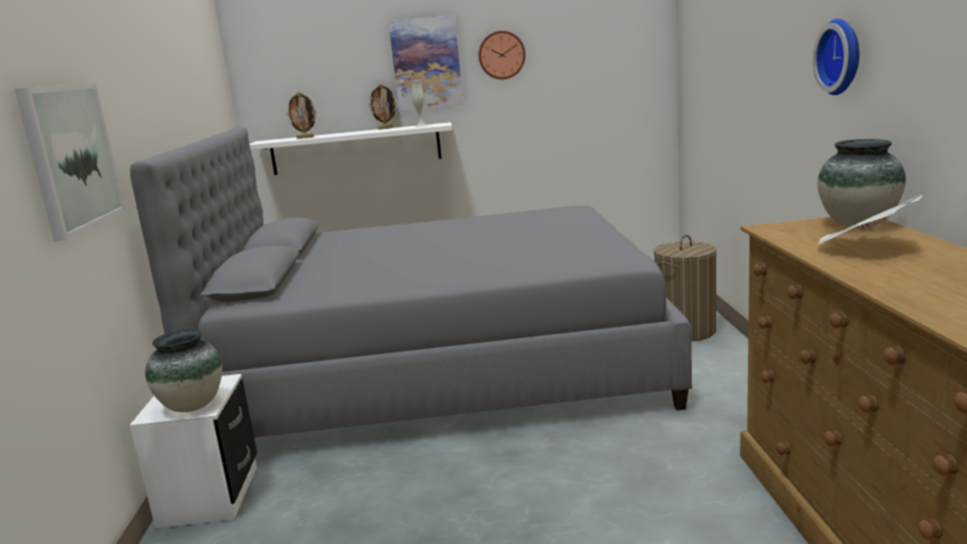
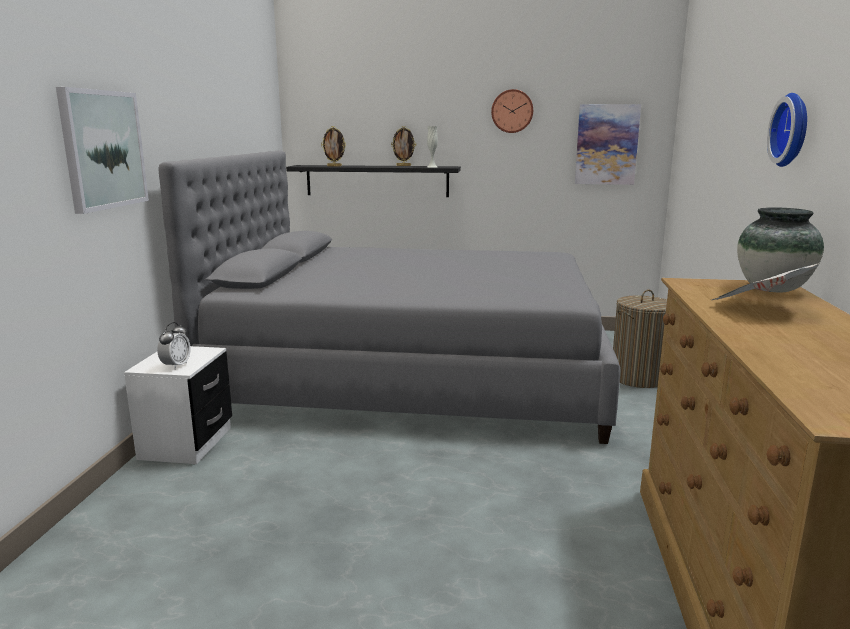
camera: 10 degrees right, 0 degrees up
vase [145,329,222,412] -> alarm clock [157,322,191,370]
white shelf [249,122,452,175] -> black shelf [286,165,461,197]
picture [388,15,463,111] -> picture moved to [575,104,641,185]

